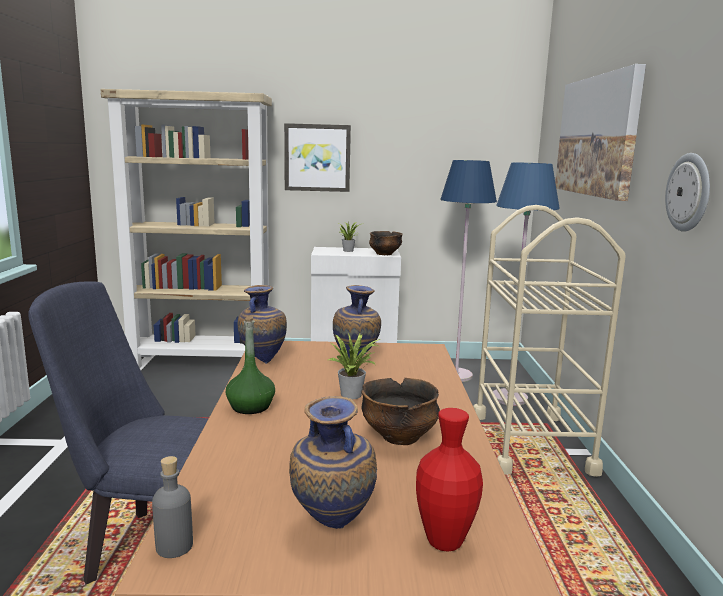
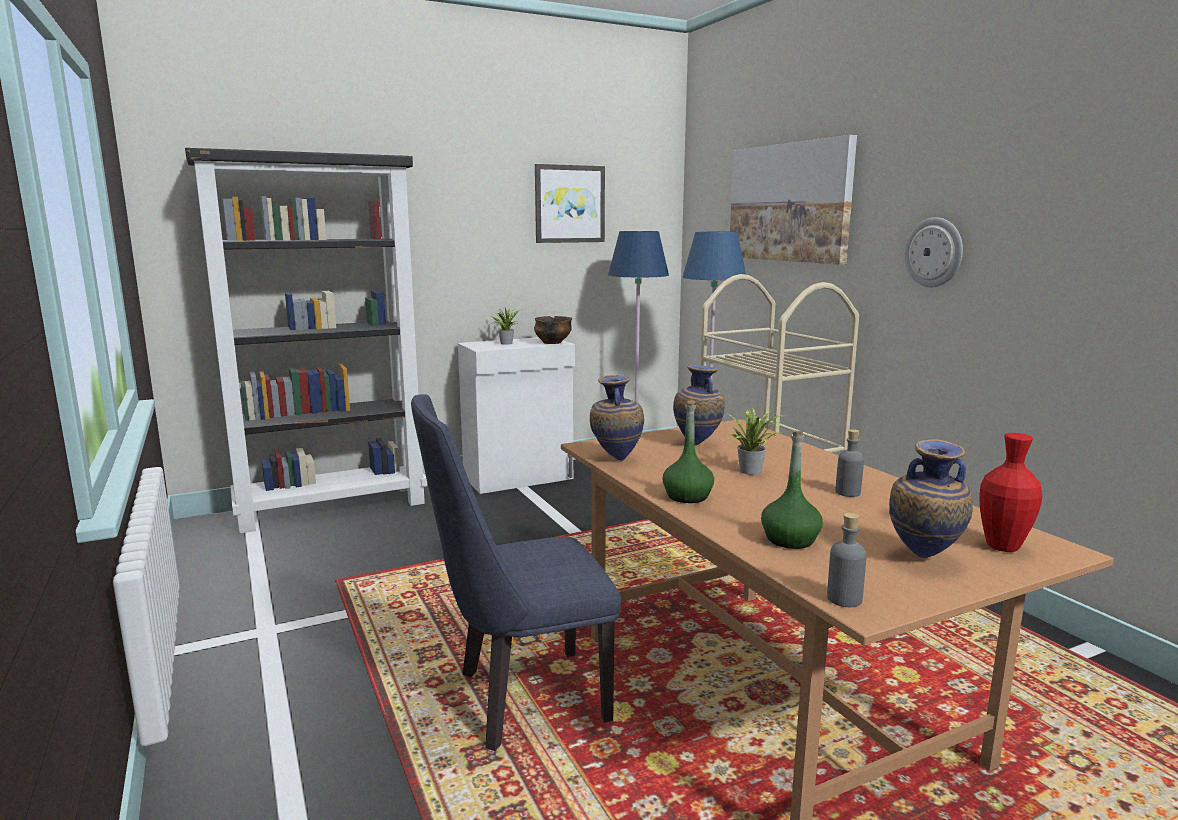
camera: 25 degrees left, 0 degrees up
beige bookcase [100,89,272,368] -> black bookcase [185,148,427,533]
picture [284,123,351,192] -> picture moved to [535,164,605,243]
bowl [361,378,440,445] -> grey bottle [835,429,864,497]
none -> green bottle [761,431,823,549]

